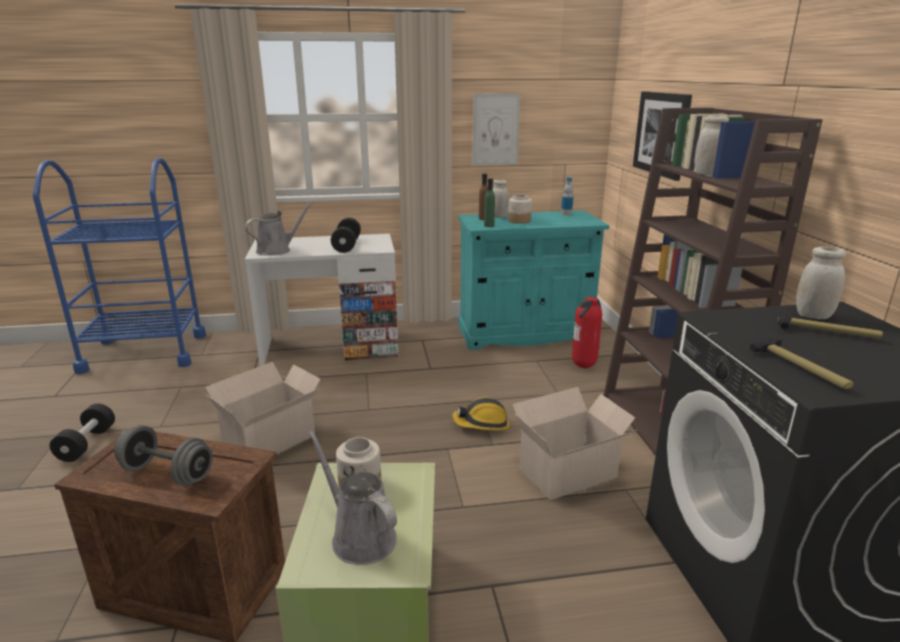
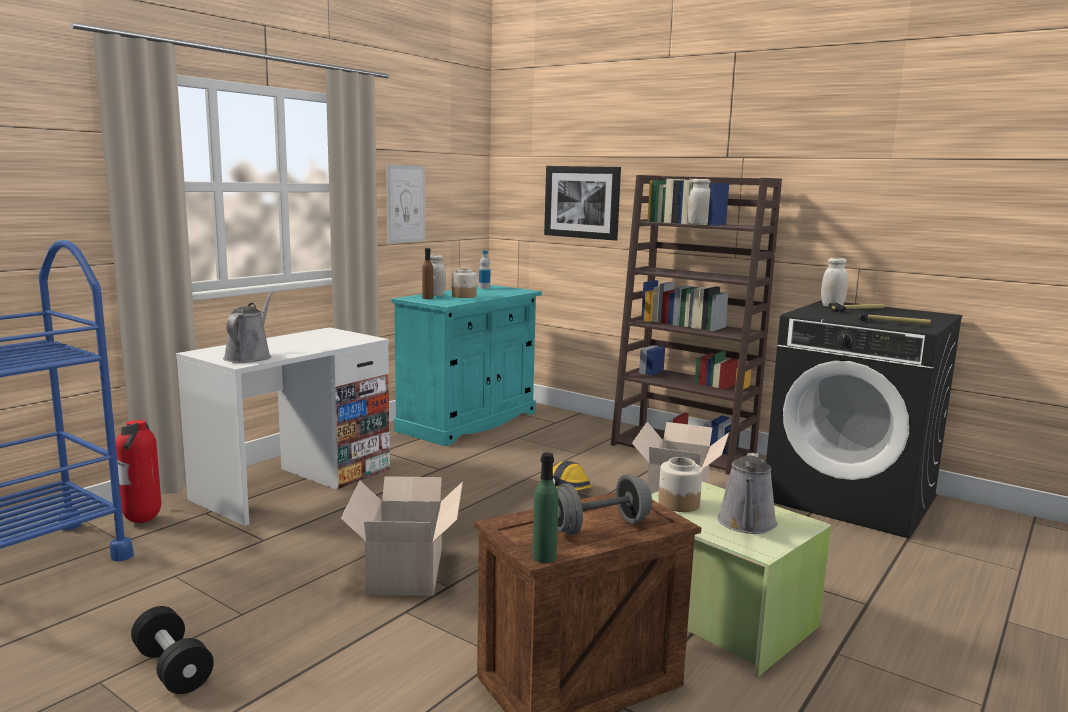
camera: 45 degrees left, 10 degrees down
grey watering can [309,431,397,565] -> grey watering can turned 75 degrees counterclockwise [717,453,778,534]
black dumbbell [331,218,361,253] -> none
green bottle [484,179,495,227] -> green bottle moved to [532,453,558,563]
fire extinguisher [572,297,602,368] -> fire extinguisher moved to [116,420,161,523]

